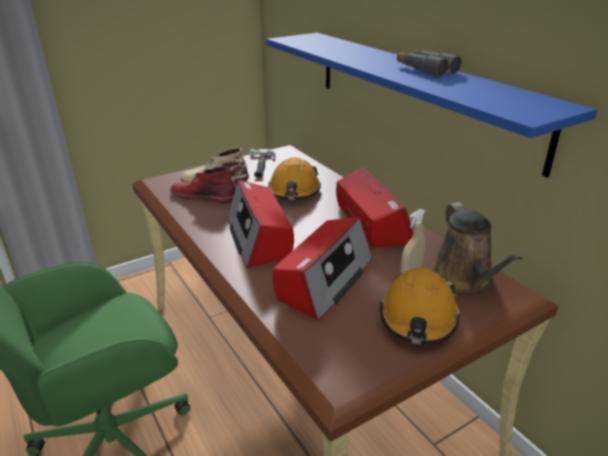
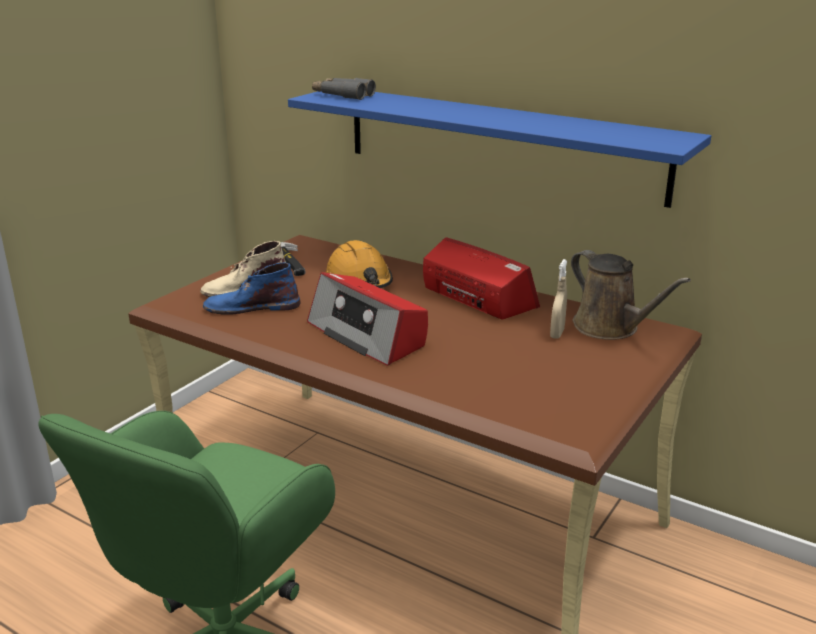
camera: 25 degrees left, 5 degrees down
red boot [170,166,235,204] -> blue boot [203,262,300,315]
radio [273,217,373,321] -> none
orange hard hat [380,268,460,345] -> none
grey binoculars [397,50,462,77] -> grey binoculars moved to [312,78,376,100]

